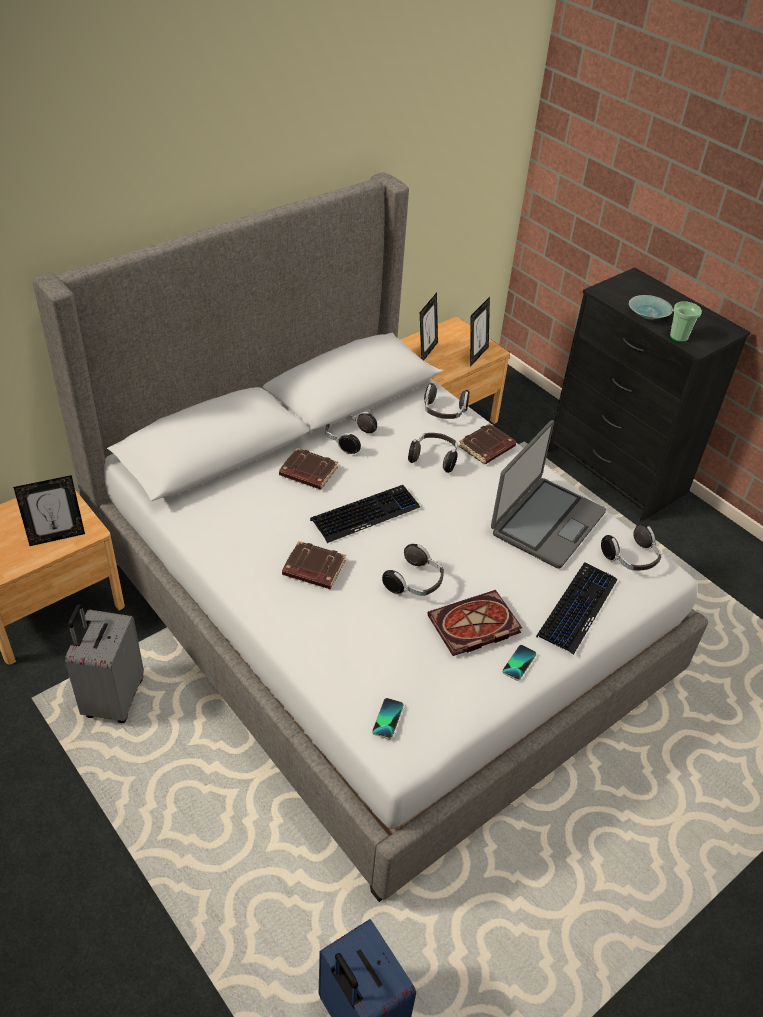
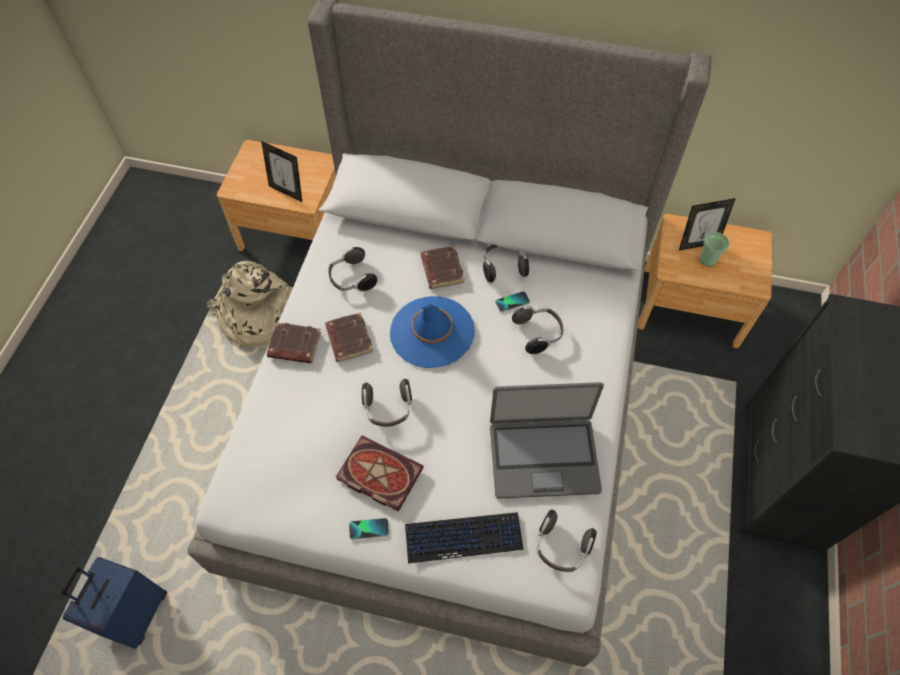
camera: 55 degrees right, 15 degrees up
grey suitcase [65,603,144,723] -> beige backpack [206,261,293,348]
keyboard [310,485,420,543] -> blue hat [390,296,474,368]
phone [372,698,404,739] -> phone moved to [495,291,530,312]
headphones [424,383,470,419] -> headphones moved to [329,247,377,292]
brown book [459,423,516,464] -> brown book moved to [267,322,321,363]
picture frame [470,297,490,367] -> none
turquoise bowl [629,295,673,319] -> none
cup [670,301,702,342] -> cup moved to [700,232,729,266]

